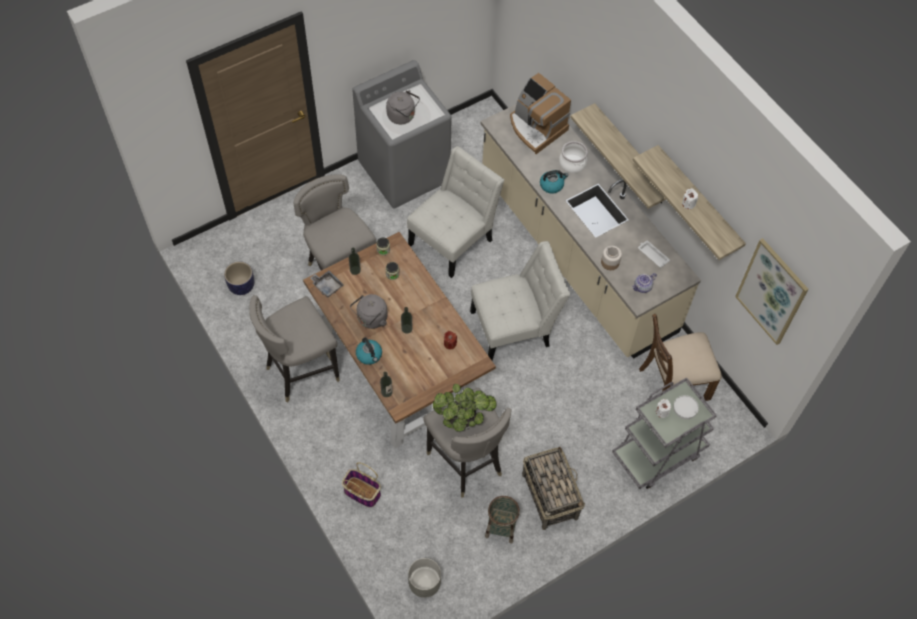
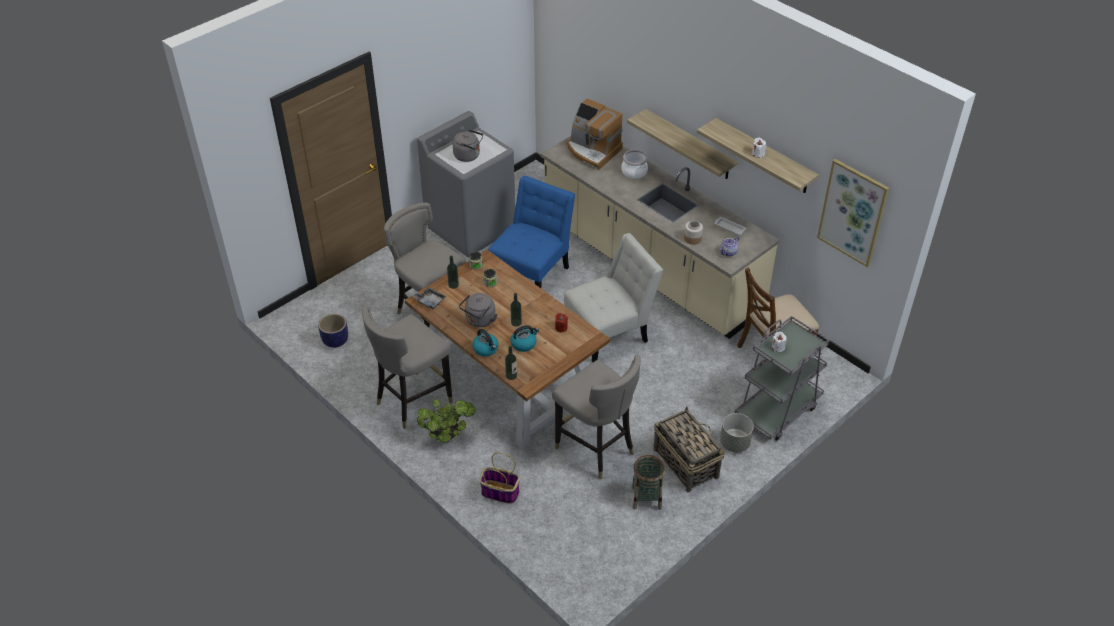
camera: 10 degrees left, 15 degrees down
white chair [407,146,504,278] -> blue chair [488,175,575,288]
grey planter [408,558,441,598] -> grey planter moved to [720,413,754,452]
potted plant [433,384,497,432] -> potted plant moved to [417,399,475,443]
kettle [540,170,568,194] -> kettle moved to [510,325,539,352]
white plate [673,395,699,419] -> none

